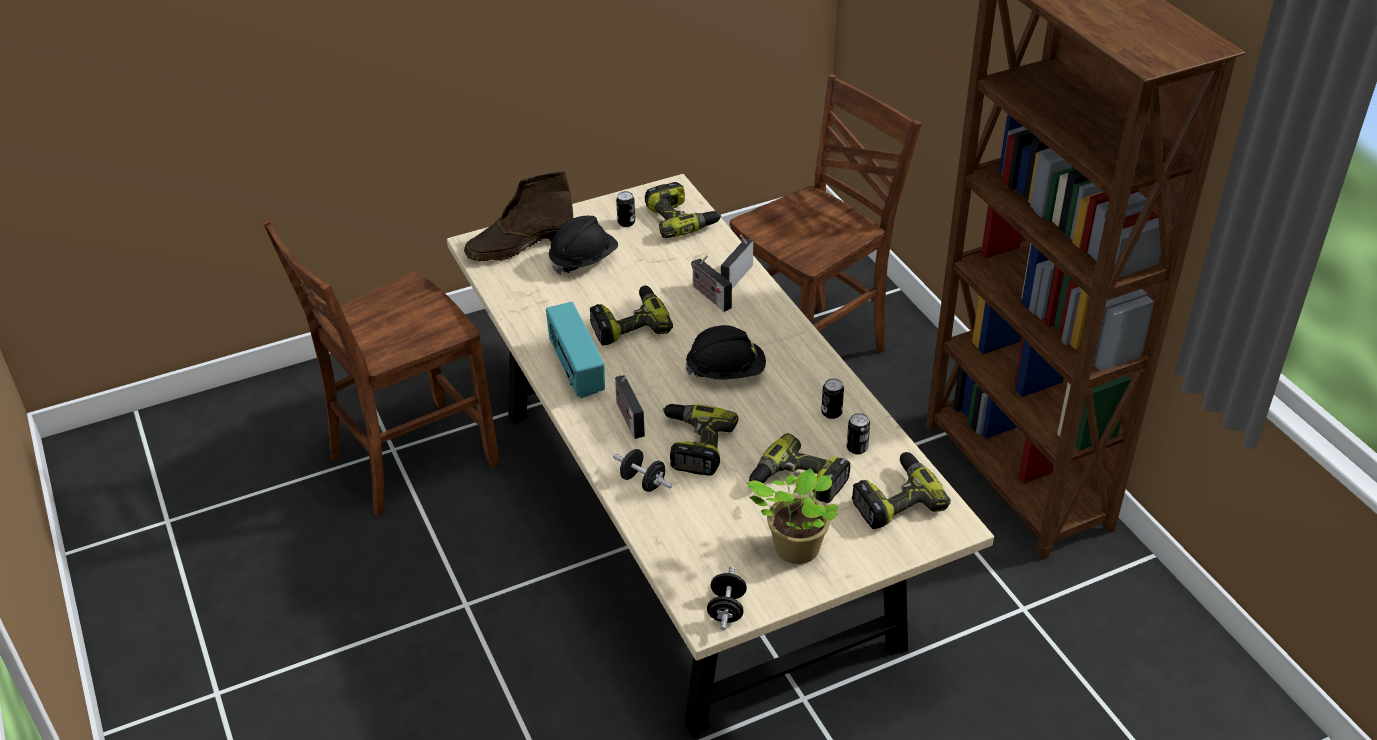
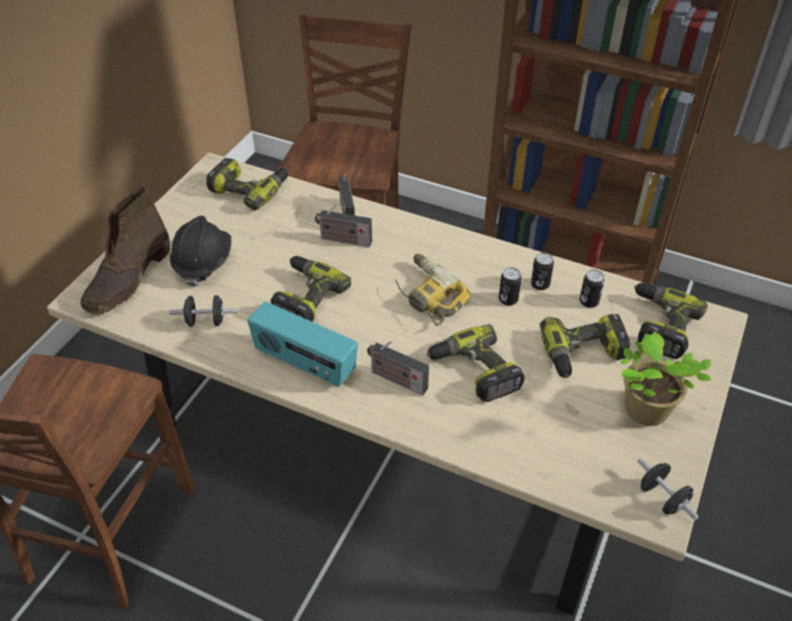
camera: 40 degrees left, 5 degrees up
black dumbbell [613,449,672,492] -> black dumbbell moved to [169,295,238,327]
can [616,191,635,227] -> can moved to [499,268,522,306]
black hard hat [685,325,766,380] -> power drill [394,254,470,326]

